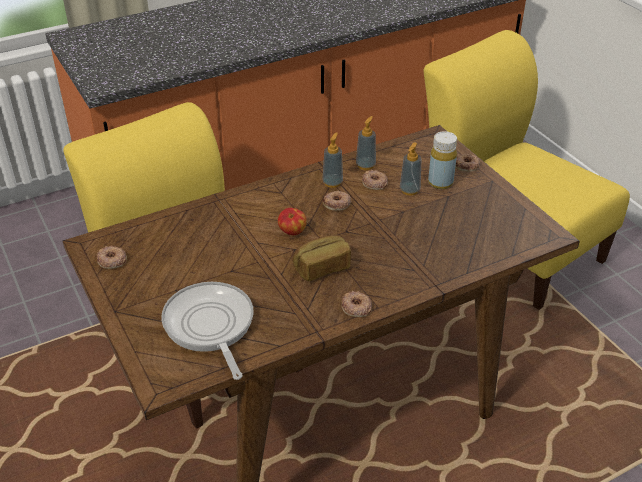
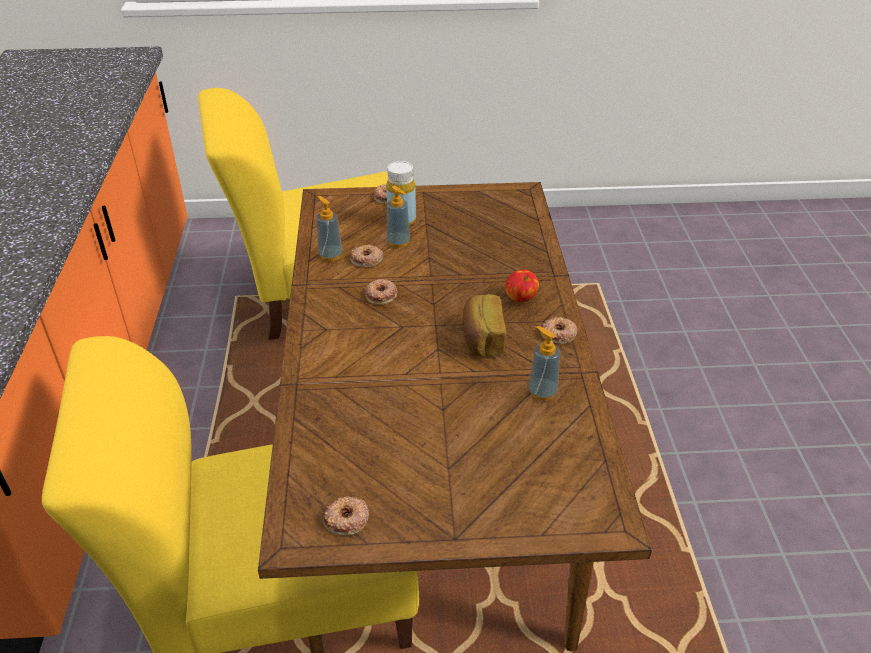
camera: 65 degrees left, 0 degrees up
frying pan [161,282,254,380] -> none
apple [278,208,307,235] -> apple moved to [505,269,539,302]
soap dispenser [322,133,343,188] -> soap dispenser moved to [528,326,560,400]

